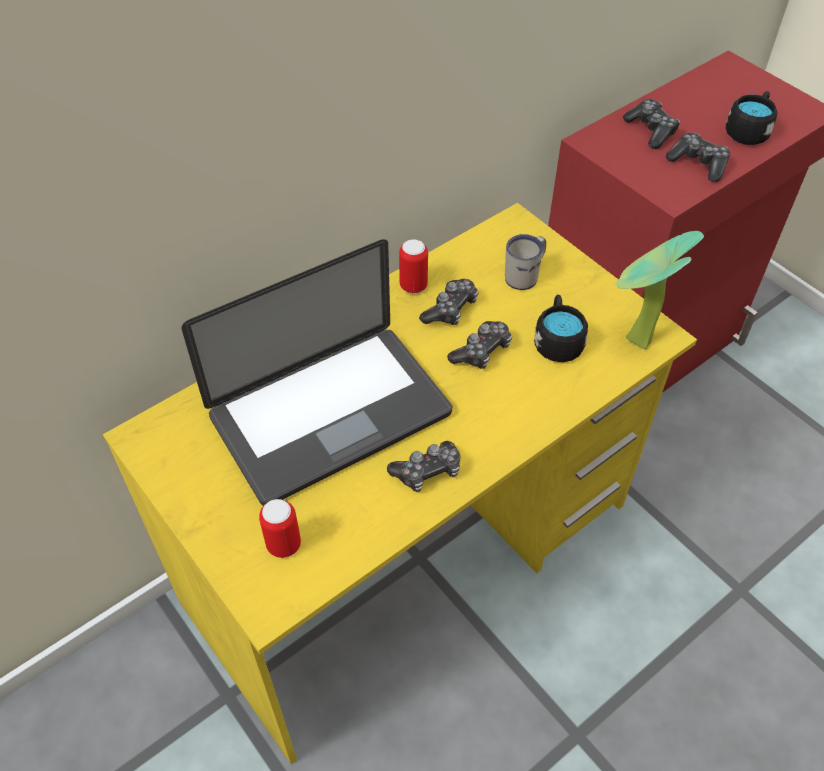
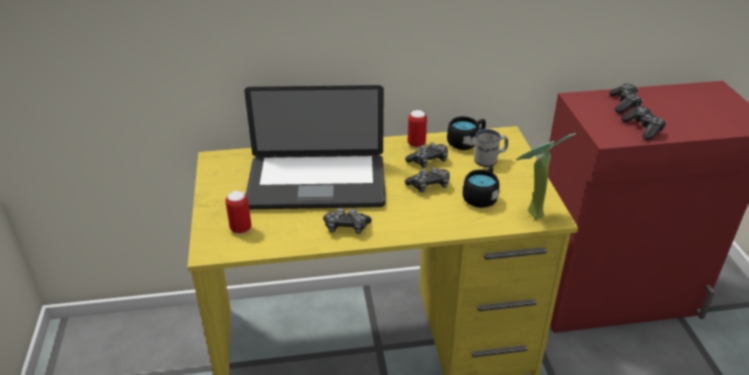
camera: 30 degrees right, 15 degrees down
black mug [726,91,777,145] -> black mug moved to [447,116,486,150]

